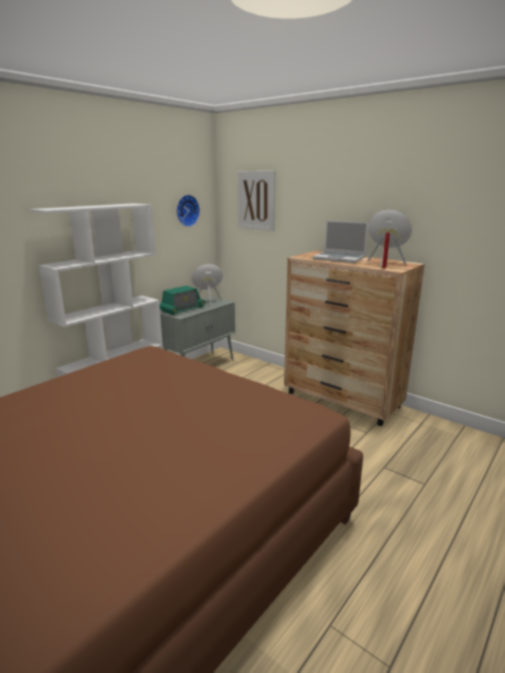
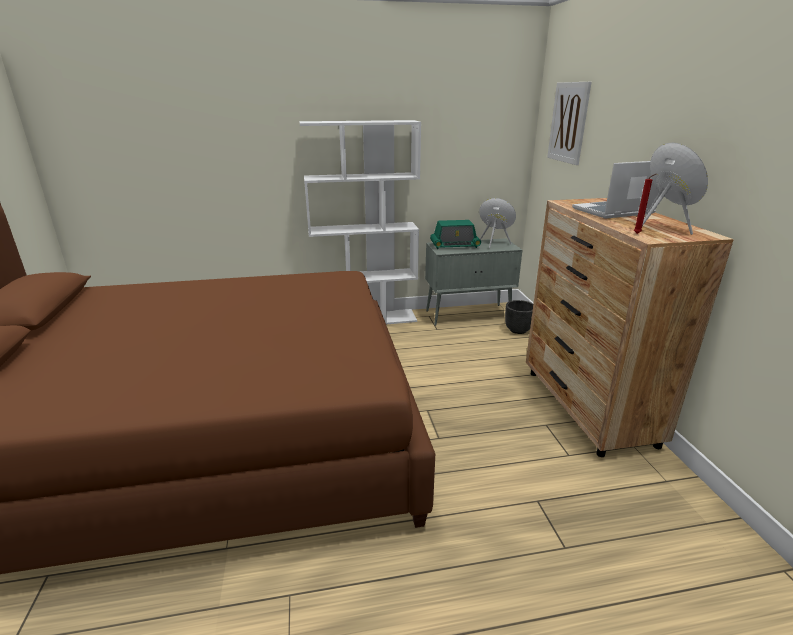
camera: 40 degrees right, 5 degrees up
wall clock [177,195,200,227] -> none
laptop [313,220,368,263] -> laptop turned 90 degrees clockwise [572,161,659,219]
none -> black planter [505,300,533,334]

